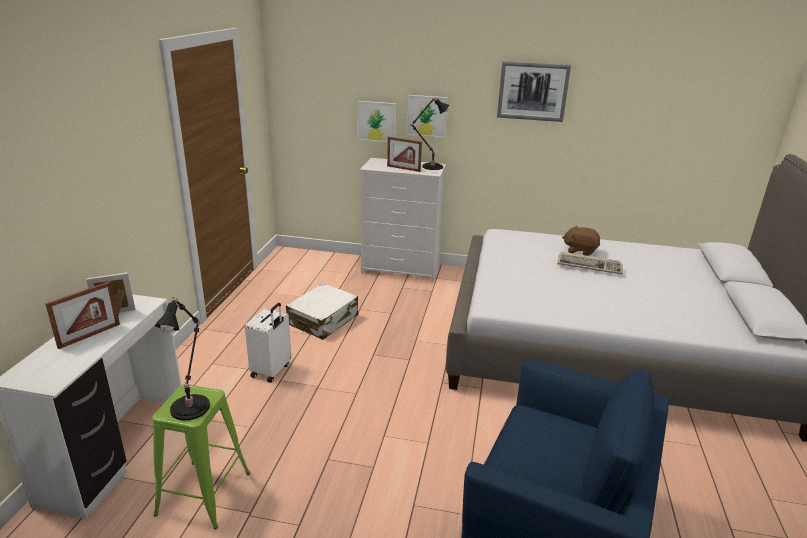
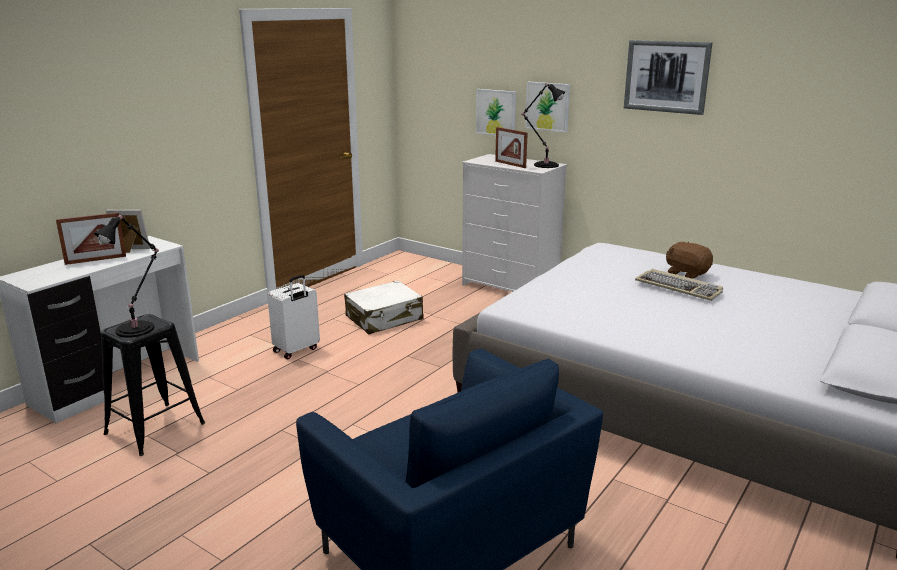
camera: 25 degrees right, 5 degrees down
green stool [152,384,250,529] -> black stool [101,314,205,456]

